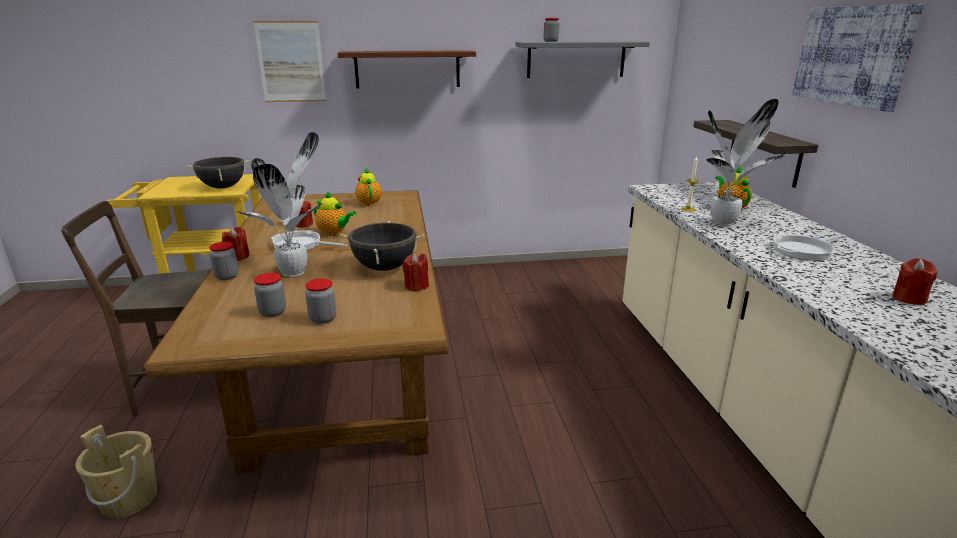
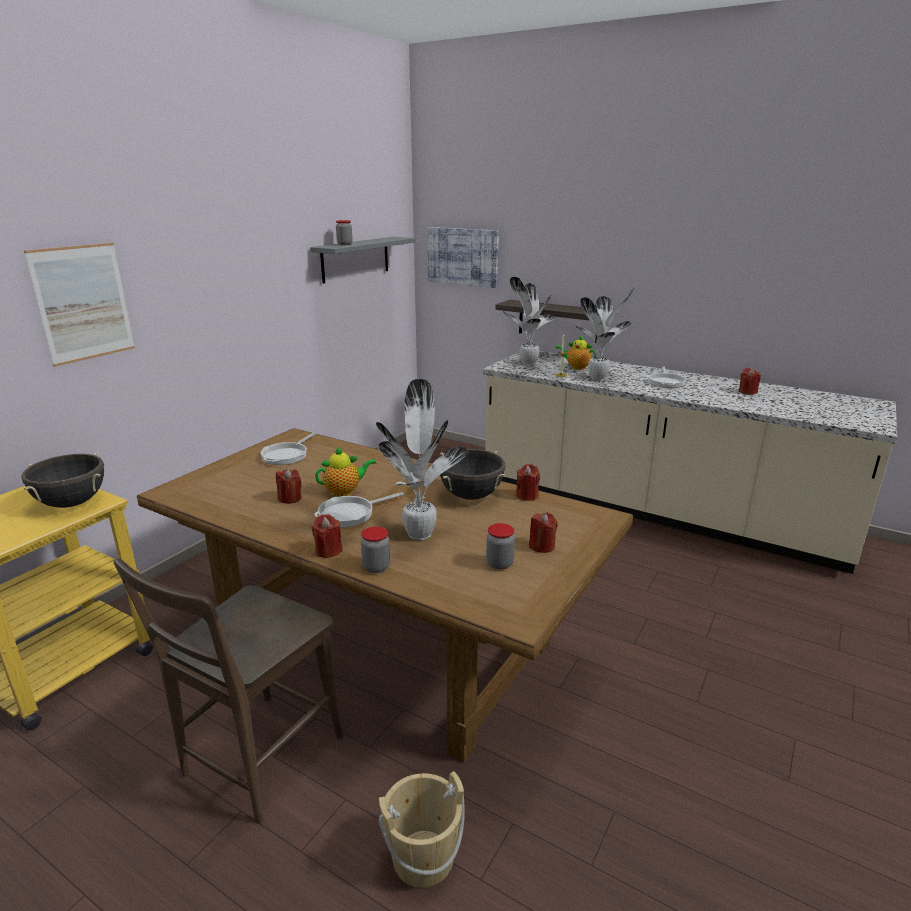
camera: 50 degrees left, 0 degrees up
jar [305,278,336,324] -> red candle [529,512,558,553]
brown shelf [338,50,476,89] -> none
teapot [355,167,382,206] -> frying pan [261,433,315,465]
picture [792,4,924,112] -> picture moved to [427,227,499,288]
none -> potted plant [503,277,555,365]

